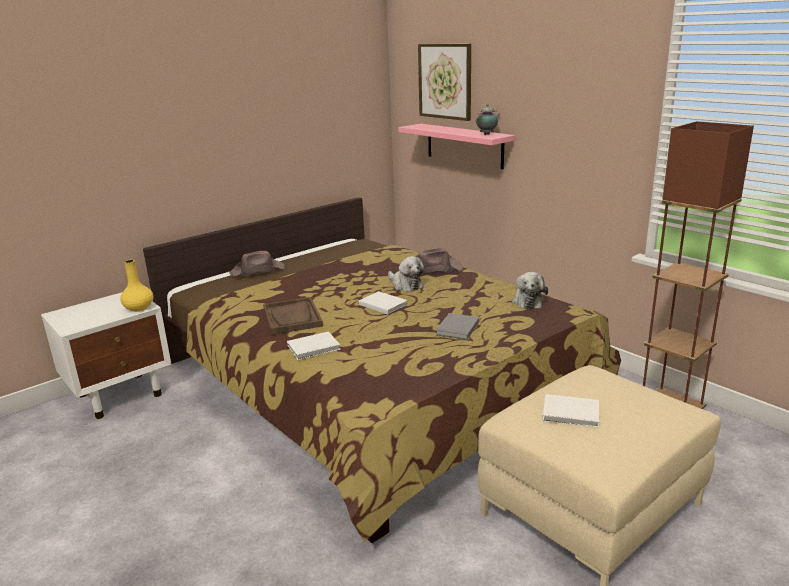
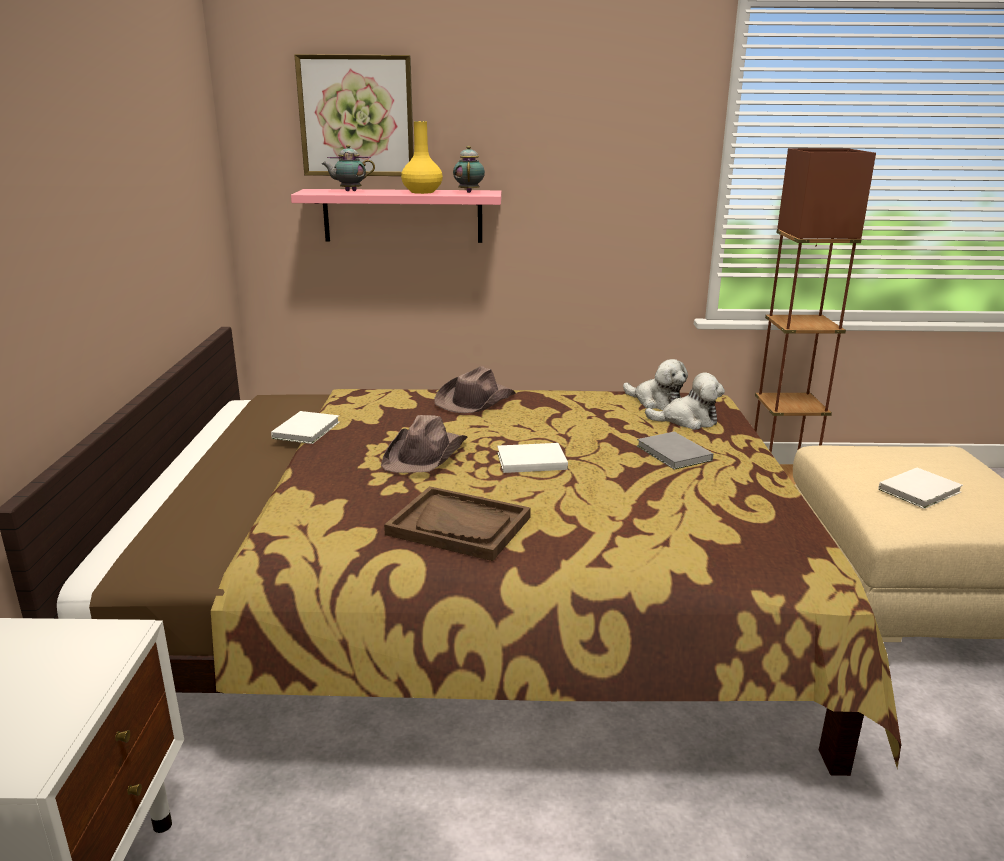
camera: 50 degrees left, 0 degrees up
yellow vase [120,260,153,312] -> yellow vase moved to [401,121,443,194]
brown hat [229,251,285,276] -> brown hat moved to [381,415,468,473]
white book [287,331,340,360] -> white book moved to [271,411,339,444]
plush toy [388,256,424,292] -> plush toy moved to [645,372,725,430]
none -> teapot [322,145,375,191]

